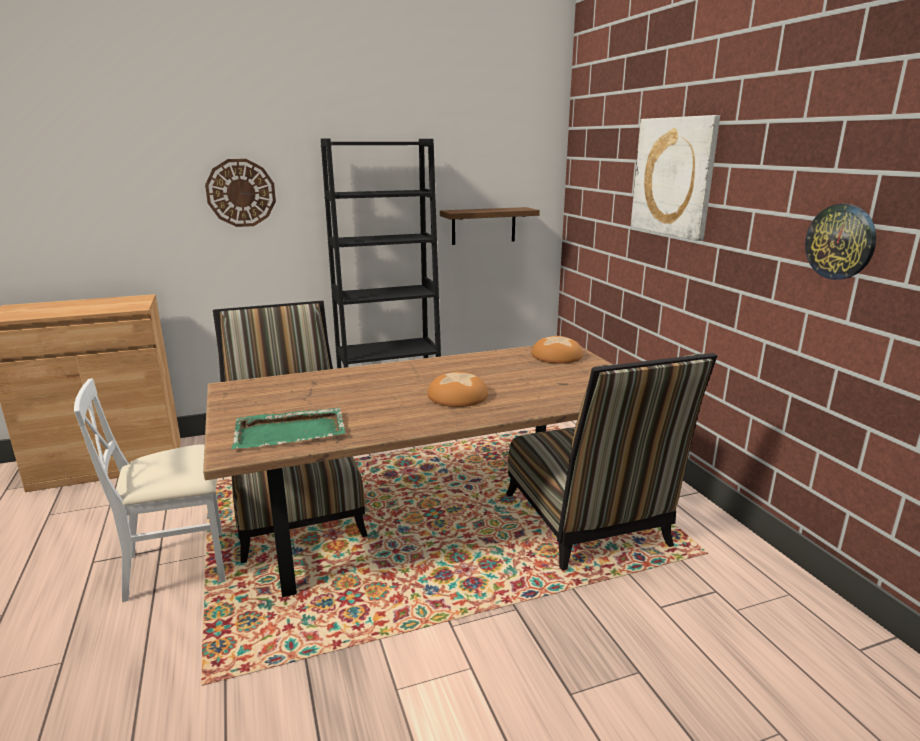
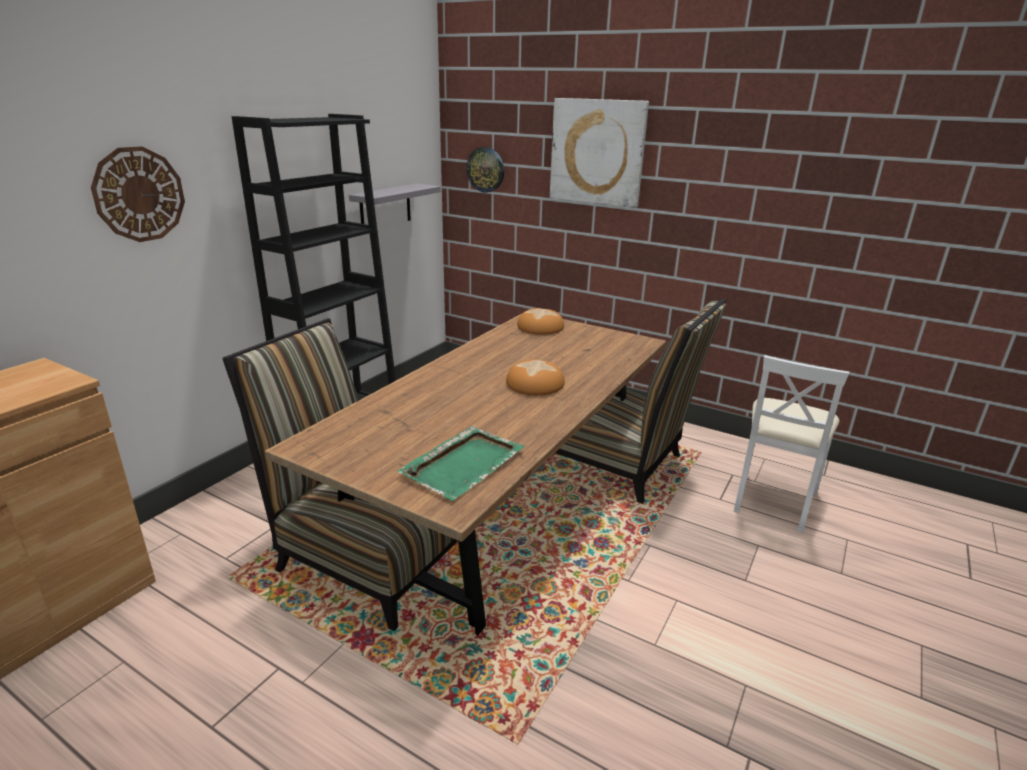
camera: 40 degrees left, 5 degrees up
white chair [74,378,226,602] -> white chair moved to [733,355,849,533]
brown shelf [440,207,540,245] -> grey shelf [349,184,441,224]
wall clock [805,204,876,280] -> wall clock moved to [466,147,504,193]

